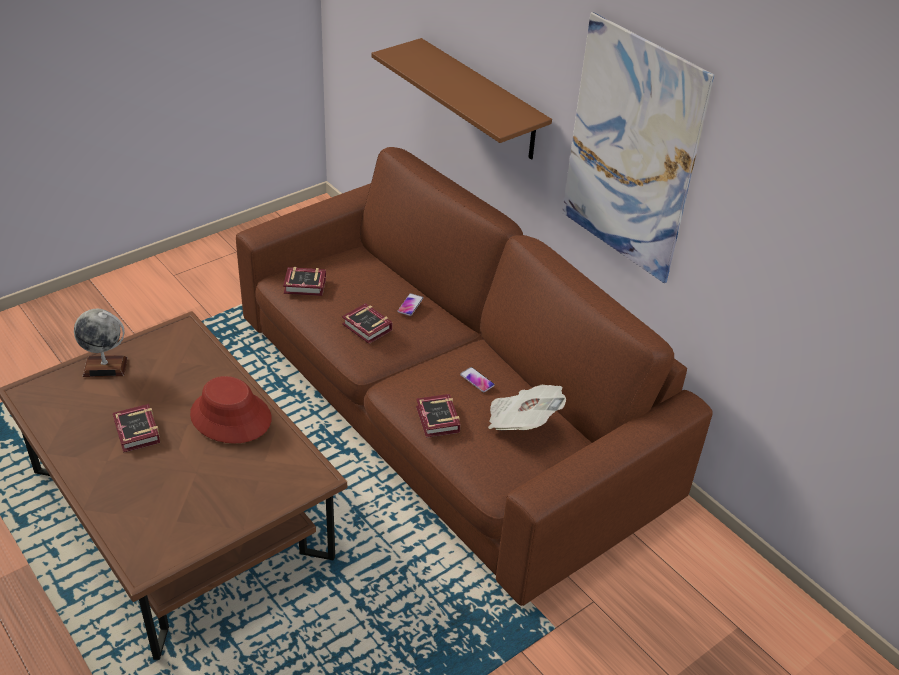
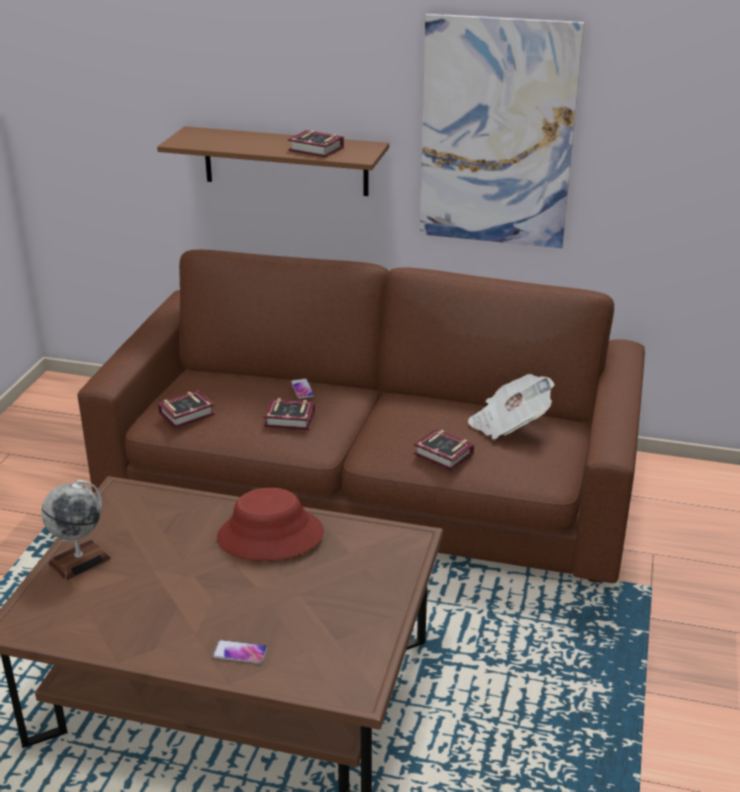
camera: 35 degrees left, 10 degrees down
book [113,404,160,453] -> book moved to [288,130,344,158]
phone [460,367,495,392] -> phone moved to [213,640,268,664]

